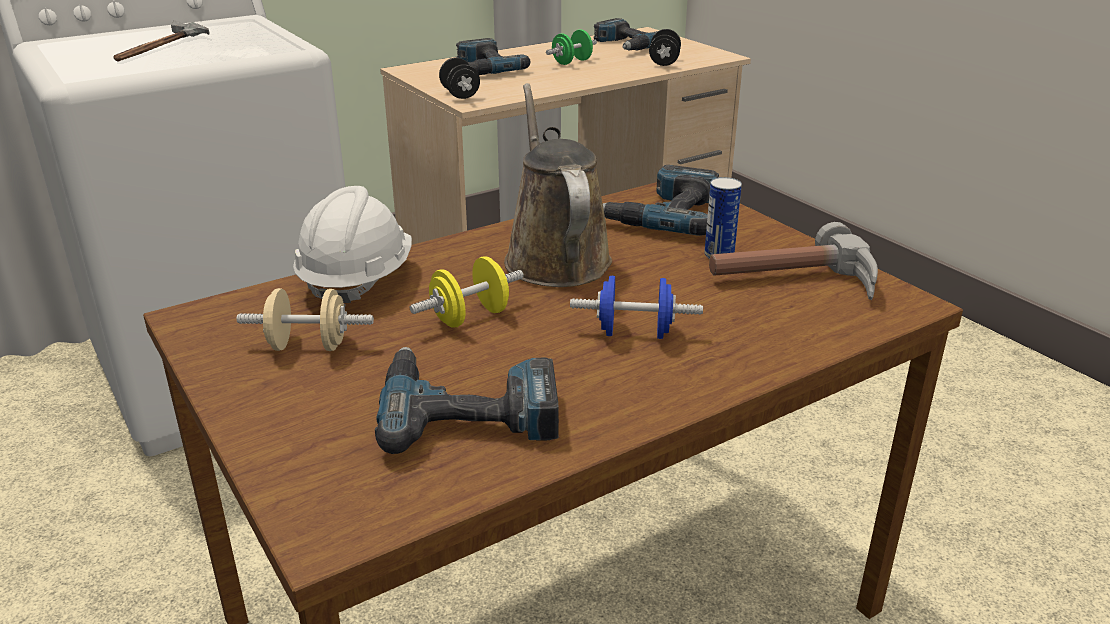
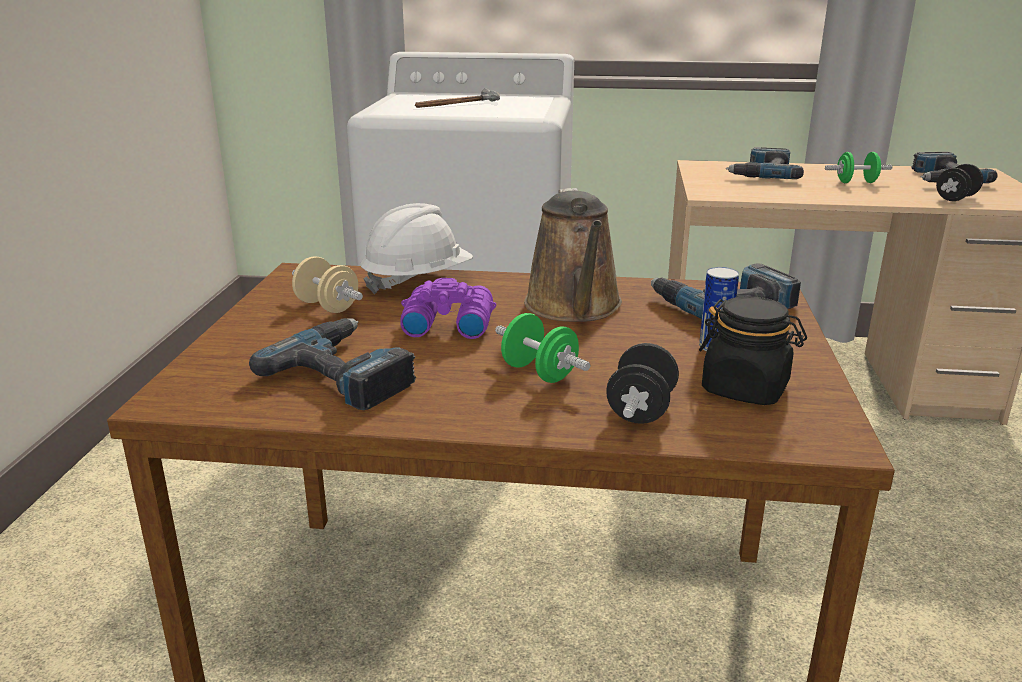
camera: 40 degrees right, 5 degrees down
yellow dumbbell [410,256,524,328] -> purple binoculars [400,278,497,339]
black dumbbell [439,58,480,99] -> black dumbbell moved to [606,343,679,424]
brown watering can [504,83,612,287] -> brown watering can turned 150 degrees clockwise [524,188,622,322]
blue dumbbell [570,276,703,339] -> green dumbbell [495,313,590,383]
hammer [709,222,878,300] -> black jar [699,296,807,405]

